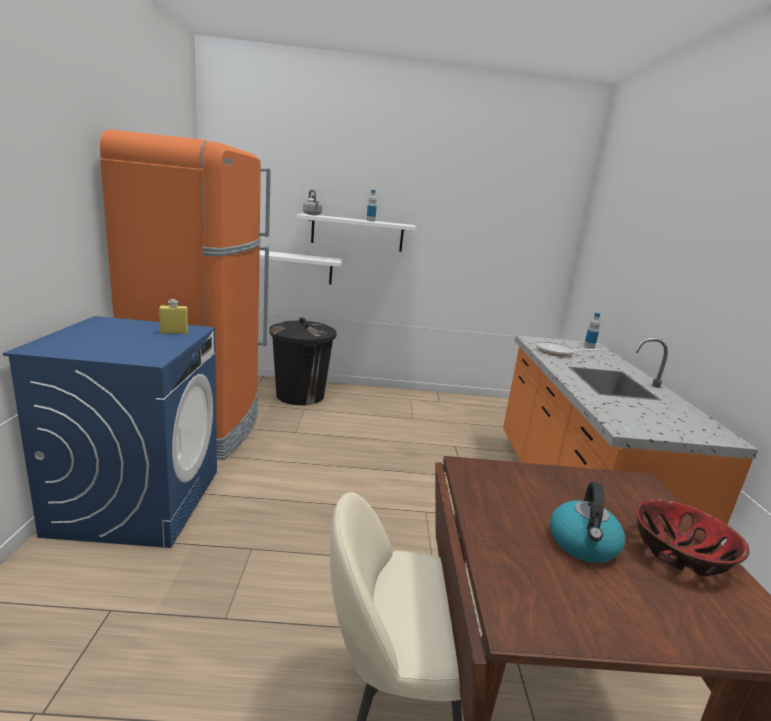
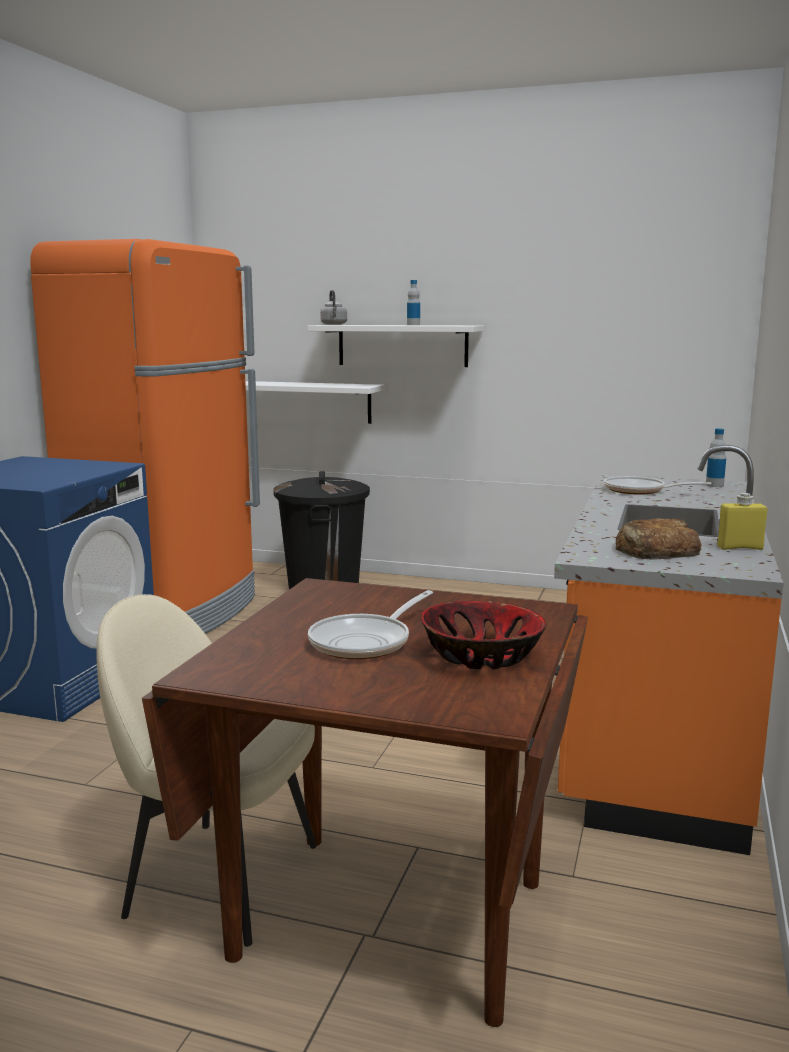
camera: 20 degrees right, 5 degrees down
yellow bottle [159,299,188,334] -> yellow bottle moved to [717,493,767,550]
kettle [550,482,625,563] -> frying pan [308,590,433,659]
none -> bread [615,518,702,560]

